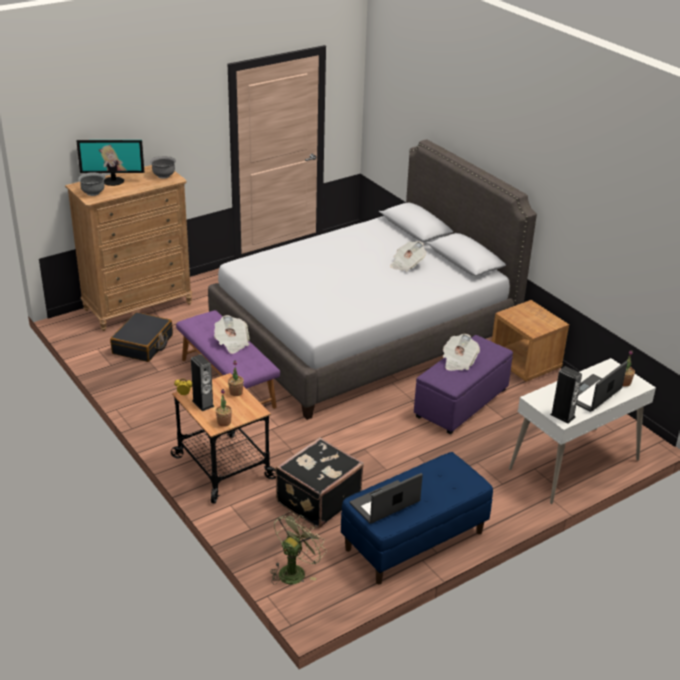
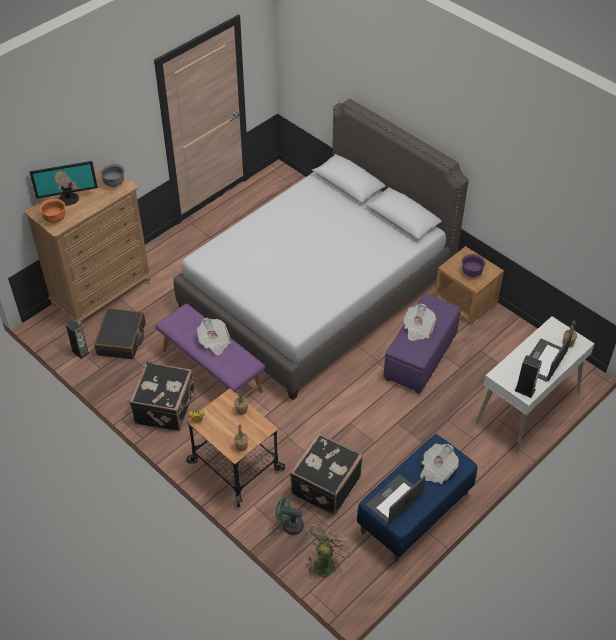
camera: 10 degrees left, 15 degrees up
grey bowl [78,172,105,196] -> orange bowl [39,199,65,223]
speaker [191,354,215,411] -> speaker moved to [66,319,89,359]
newspaper [390,241,426,272] -> newspaper moved to [420,443,459,484]
none -> black suitcase [129,362,196,431]
none -> green fan [276,496,304,535]
none -> purple bowl [462,254,486,277]

